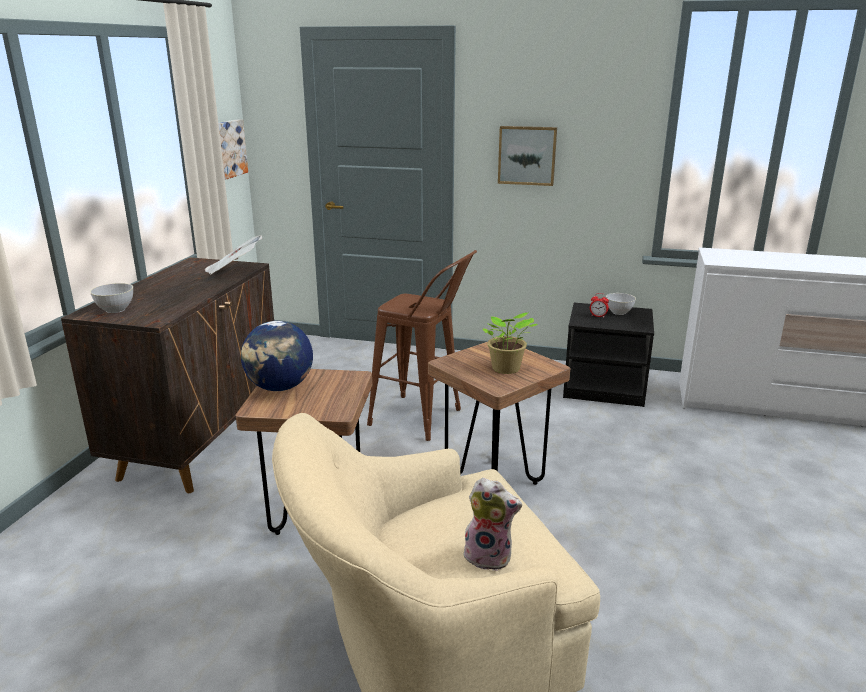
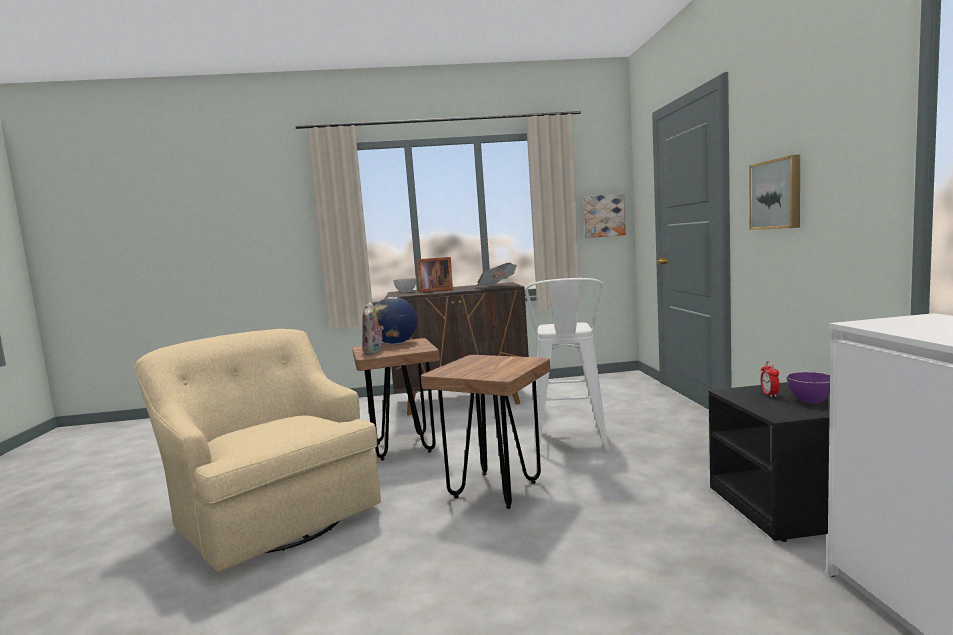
camera: 70 degrees right, 15 degrees down
brown stool [367,250,477,441] -> white stool [525,278,609,453]
plush toy [464,478,522,571] -> plush toy moved to [362,302,384,355]
potted plant [482,312,538,374] -> none
grey bowl [606,293,636,315] -> purple bowl [787,372,830,403]
none -> picture frame [417,257,453,293]

